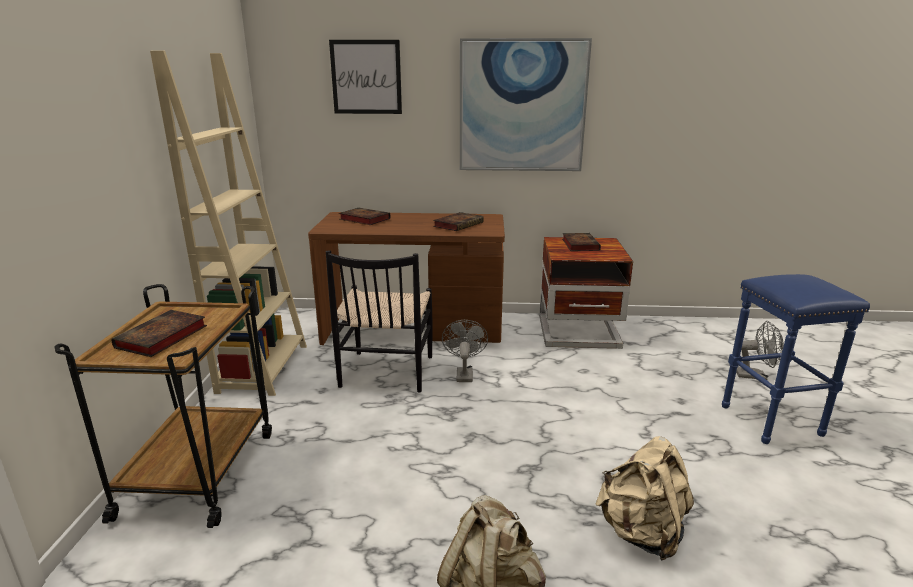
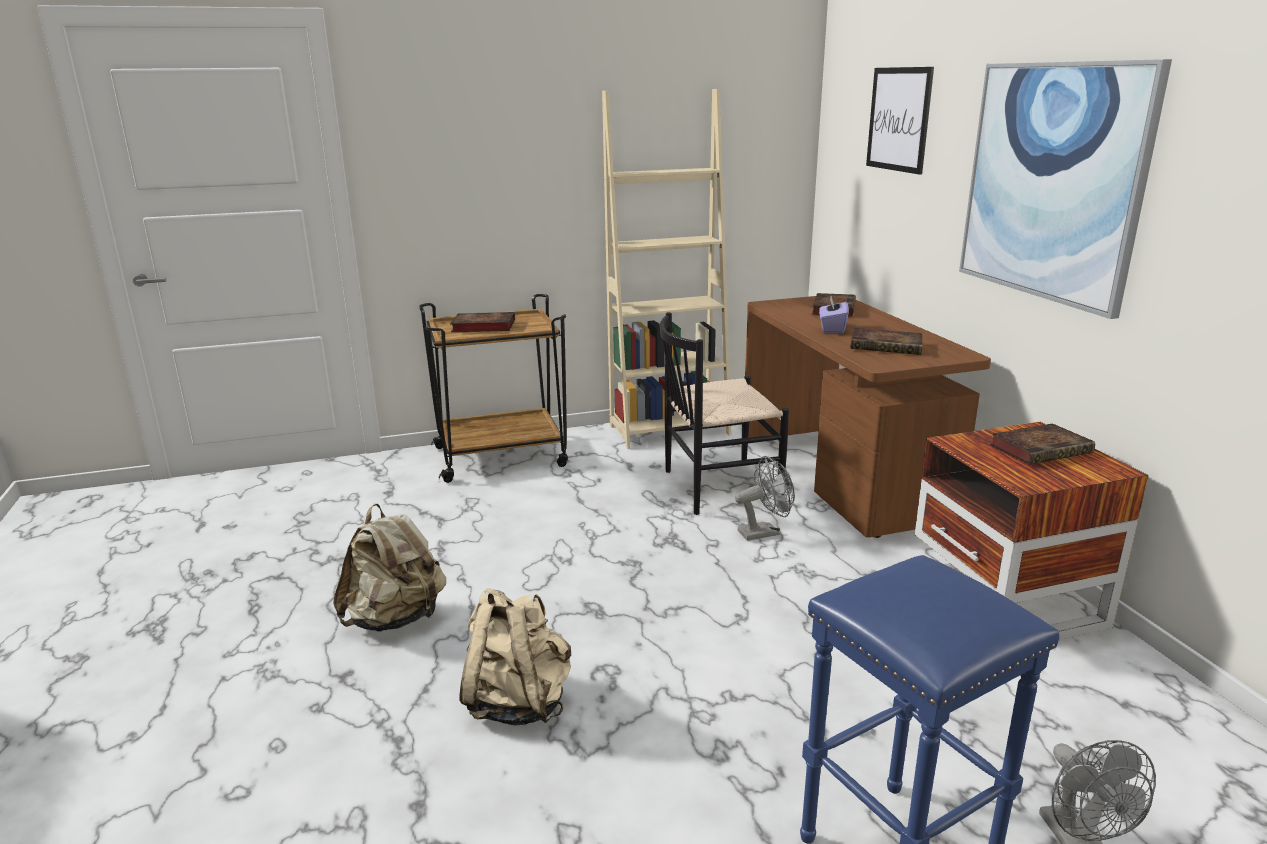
camera: 70 degrees right, 0 degrees up
none -> purple tissue box [819,296,849,333]

